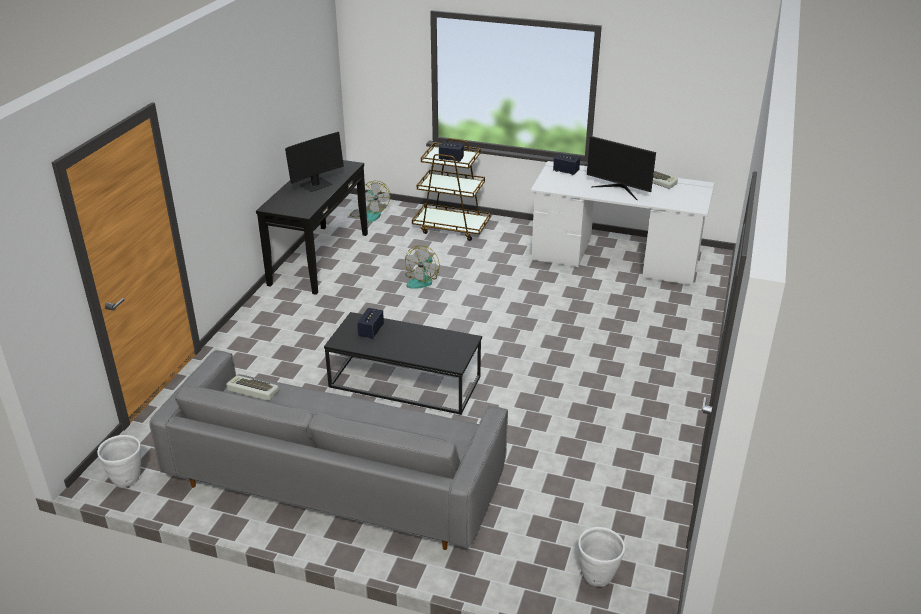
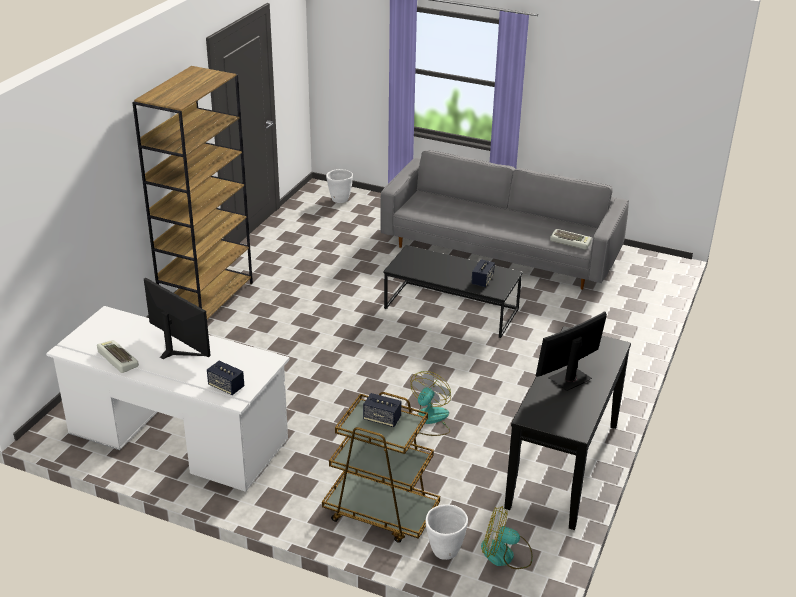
camera: 175 degrees left, 0 degrees up
white planter [97,435,141,488] -> white planter moved to [426,504,468,560]
fan [350,181,390,223] -> fan turned 60 degrees counterclockwise [481,506,533,569]
none -> brown bookcase [133,66,253,319]

